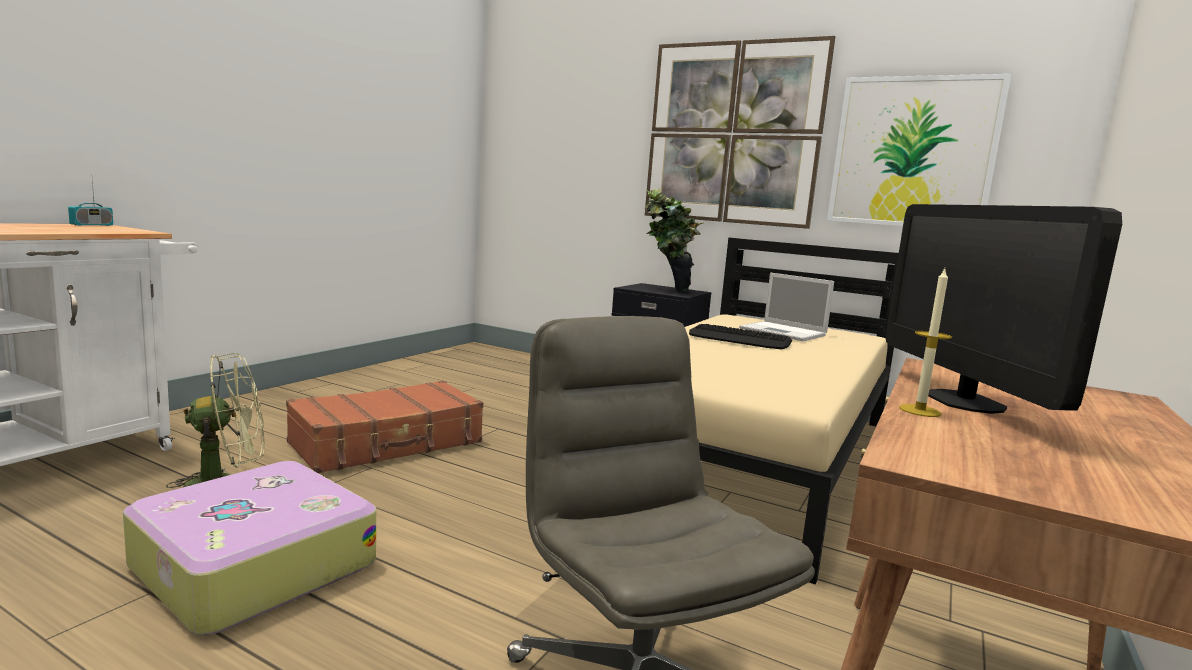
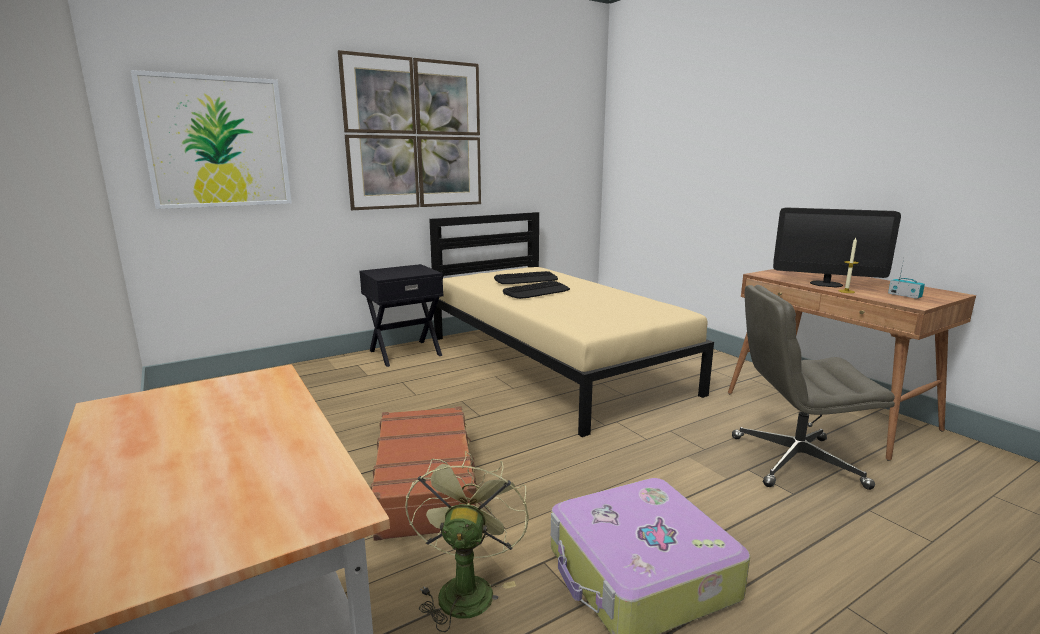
camera: 60 degrees left, 5 degrees up
radio [68,181,113,226] -> radio moved to [888,259,925,299]
potted plant [645,189,705,293] -> none
laptop [739,273,834,341] -> keyboard [494,271,558,284]
picture [827,74,1011,226] -> picture moved to [131,70,292,209]

